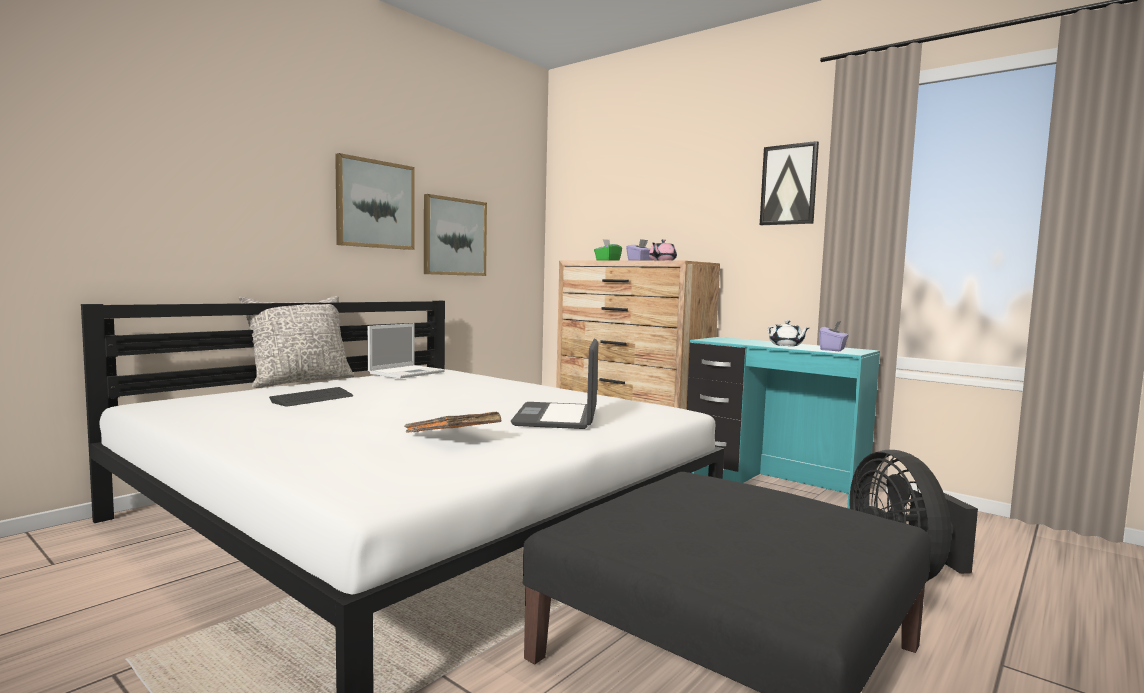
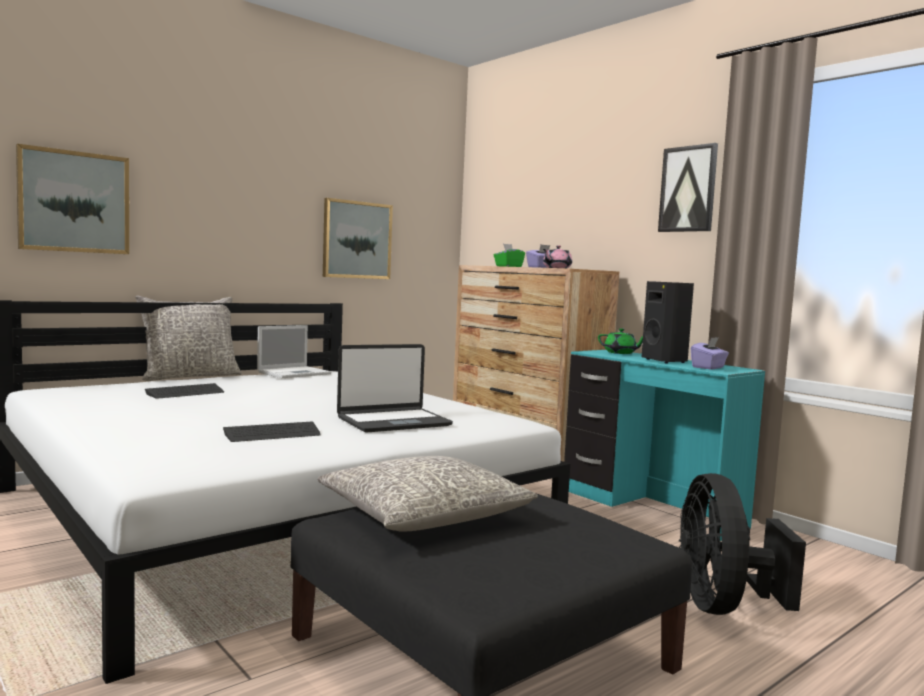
camera: 10 degrees right, 0 degrees up
picture [335,153,415,250] -> picture moved to [16,144,129,254]
orange book [404,412,501,432] -> keyboard [223,421,321,442]
laptop [511,339,598,429] -> laptop turned 135 degrees counterclockwise [337,344,453,433]
white teapot [767,320,809,346] -> black speaker [642,281,694,363]
none -> grey pillow [317,456,538,531]
none -> green teapot [598,328,643,354]

